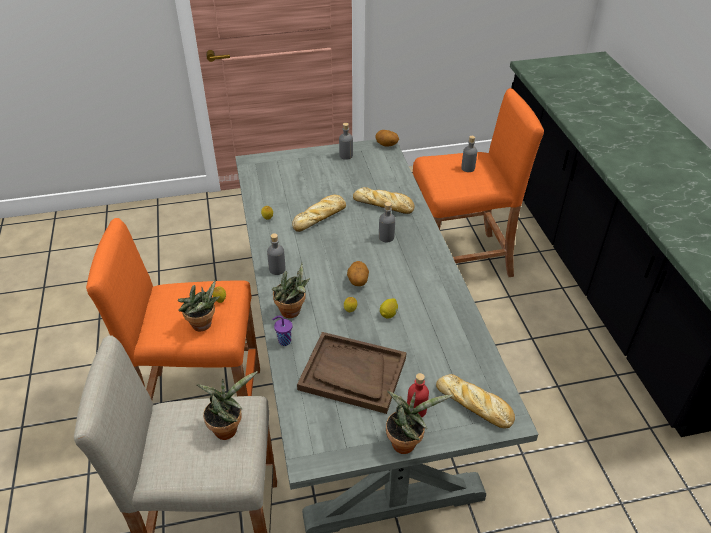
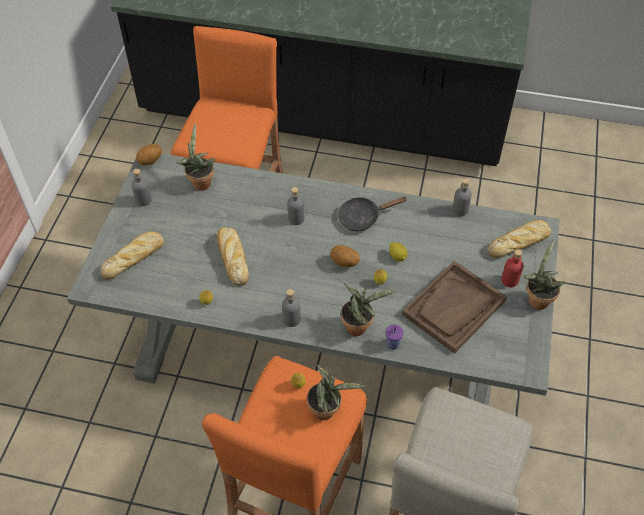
camera: 65 degrees left, 10 degrees up
potted plant [197,371,258,440] -> potted plant moved to [177,123,215,191]
bread [353,187,415,214] -> bread moved to [101,231,164,280]
grey bottle [461,136,477,172] -> grey bottle moved to [452,178,472,216]
none -> black frying pan [338,196,408,231]

